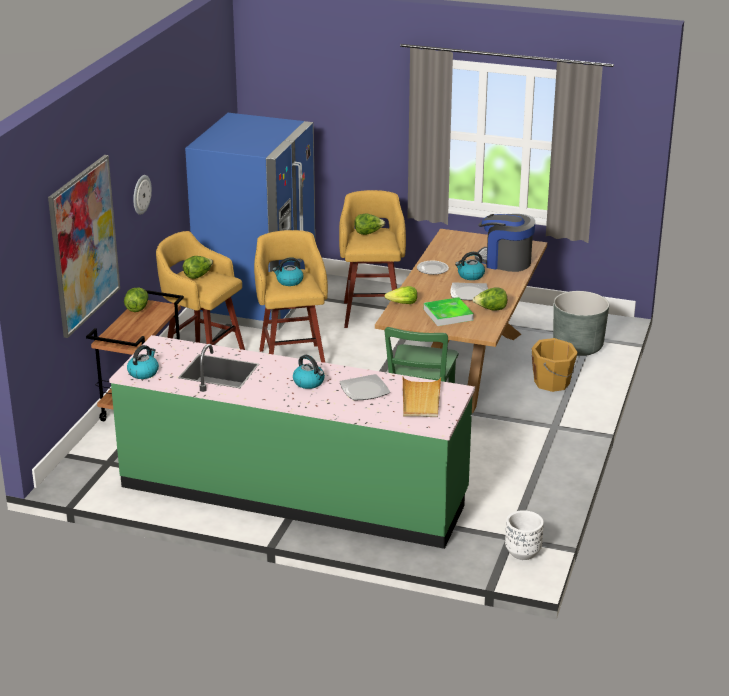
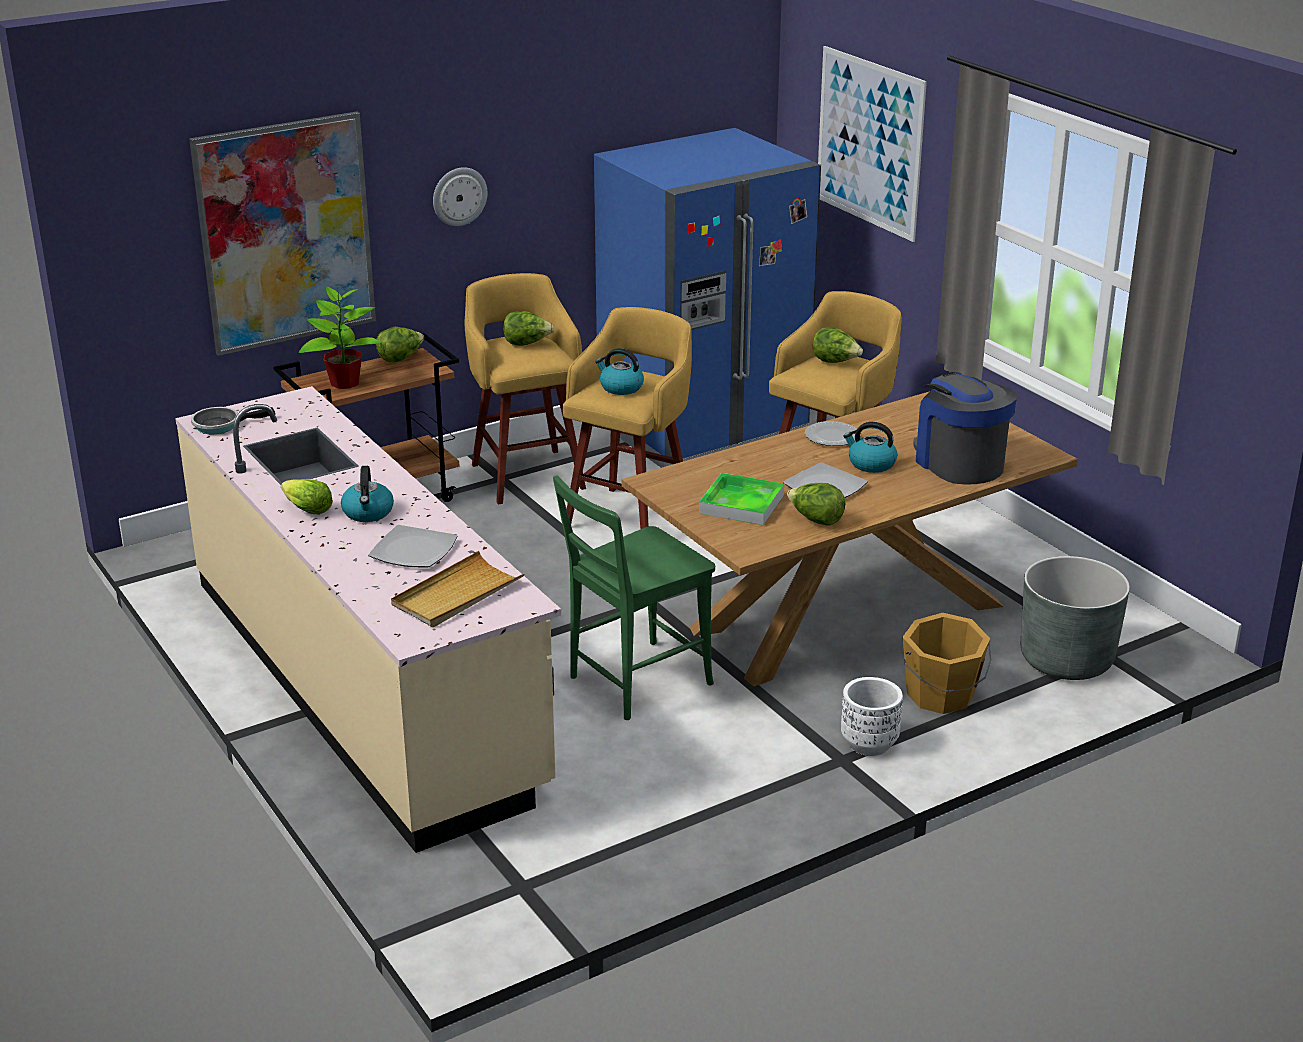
camera: 40 degrees right, 0 degrees up
green counter [109,335,475,549] -> beige counter [175,386,561,853]
kettle [127,345,159,379] -> frying pan [191,407,275,434]
lettuce [385,286,417,304] -> lettuce moved to [281,479,333,514]
white planter [505,510,544,560] -> white planter moved to [841,677,903,756]
none -> potted plant [299,286,381,389]
none -> picture [818,46,927,242]

